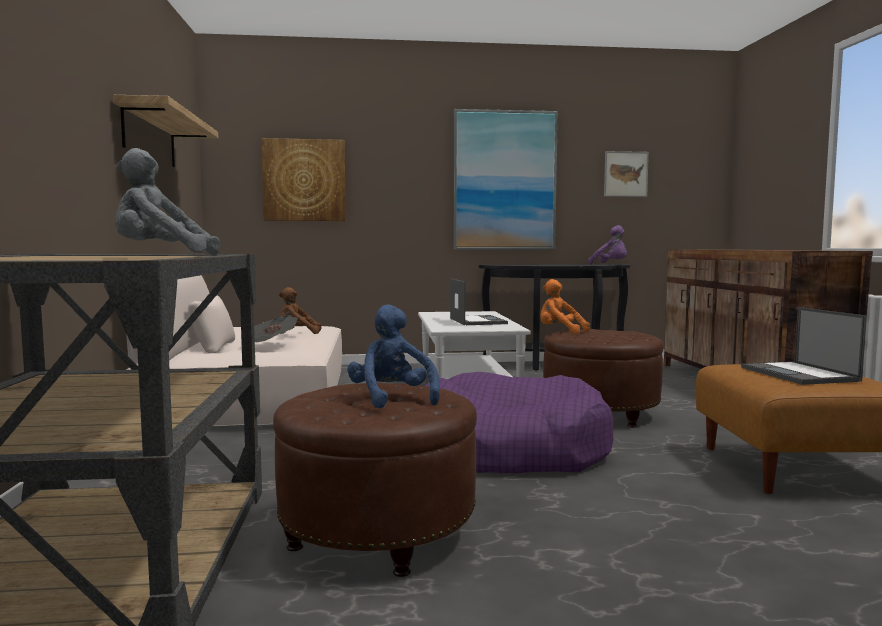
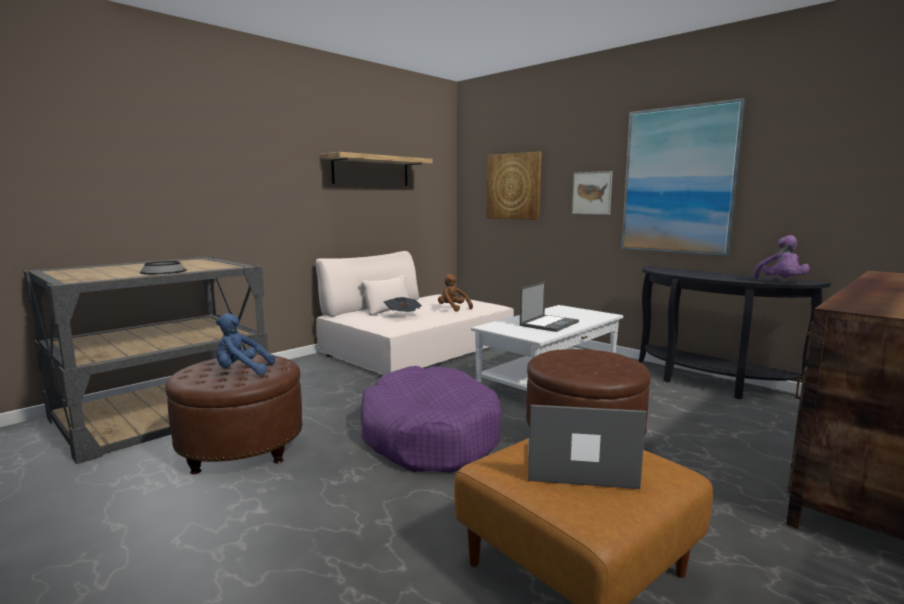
camera: 50 degrees right, 5 degrees up
grey plush toy [115,148,220,255] -> bowl [139,261,187,274]
blue plush toy [347,304,440,408] -> blue plush toy turned 120 degrees counterclockwise [216,313,275,375]
orange plush toy [540,279,590,334] -> none
picture [604,151,649,197] -> picture moved to [572,171,613,215]
laptop [741,307,867,385] -> laptop turned 60 degrees clockwise [528,405,646,489]

